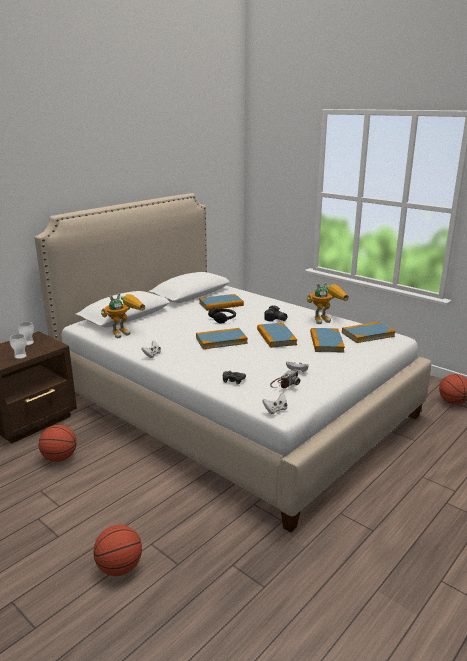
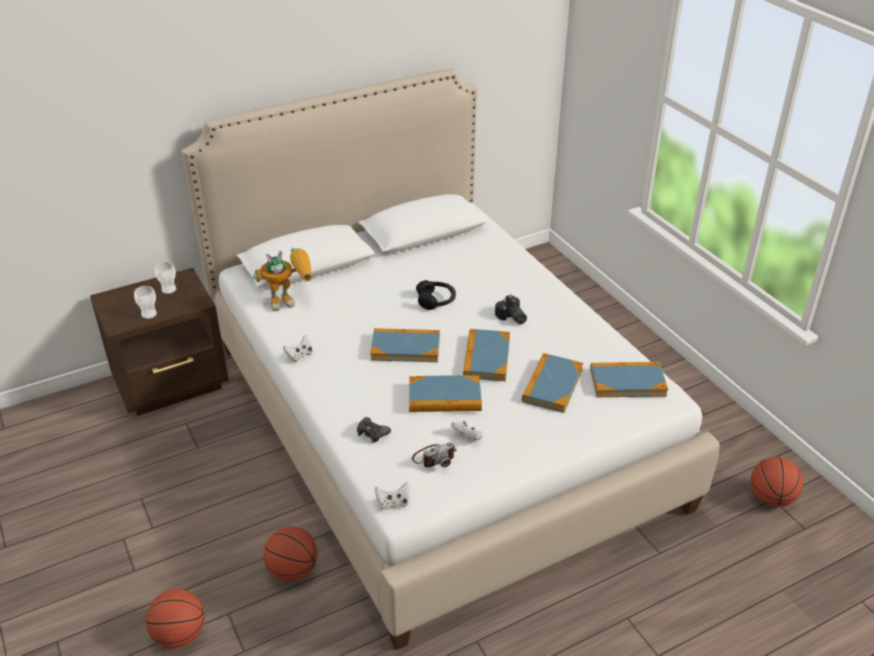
camera: 20 degrees right, 15 degrees up
basketball [39,425,77,462] -> basketball moved to [263,526,317,581]
book [199,294,244,311] -> book moved to [409,375,482,412]
toy robot [307,282,349,324] -> none

